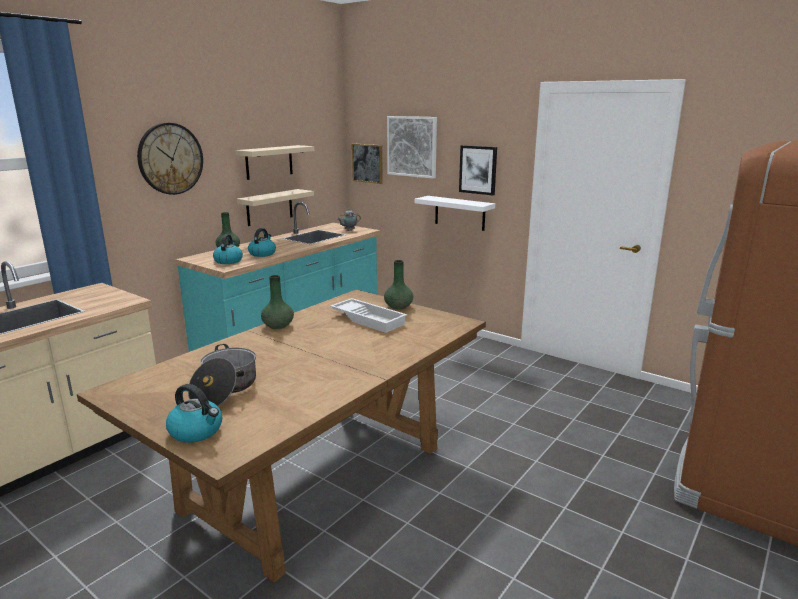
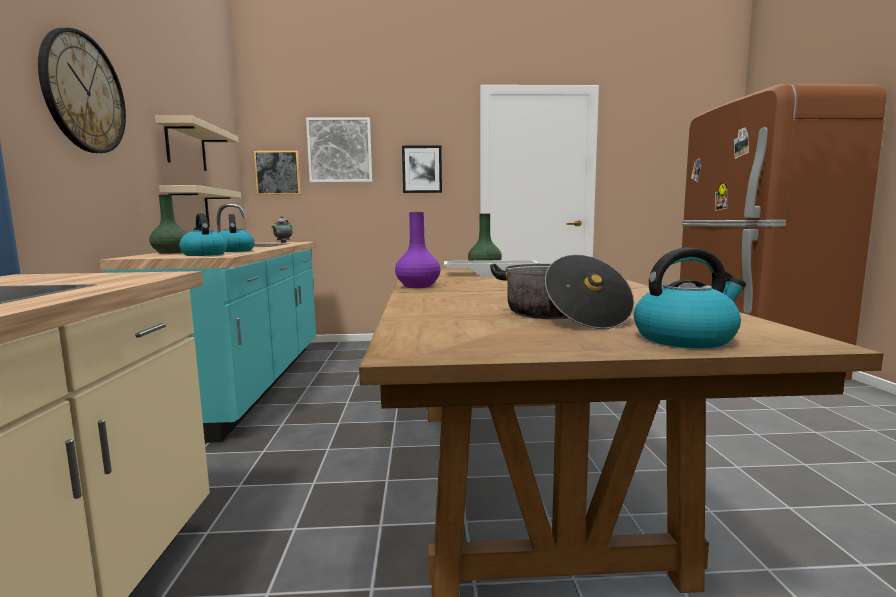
camera: 40 degrees left, 10 degrees down
green vase [261,275,294,329] -> purple vase [395,212,441,288]
white shelf [415,196,495,231] -> none

